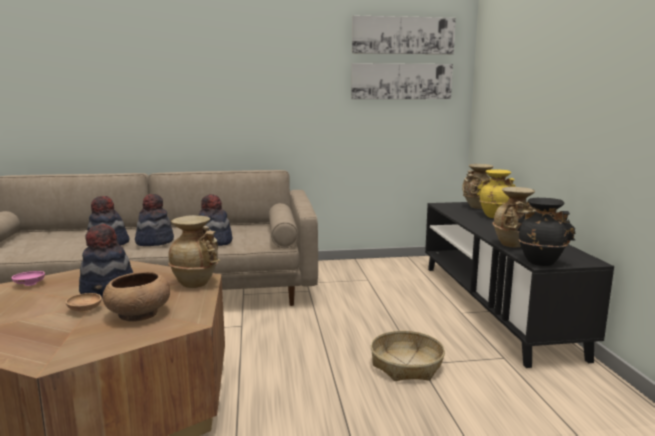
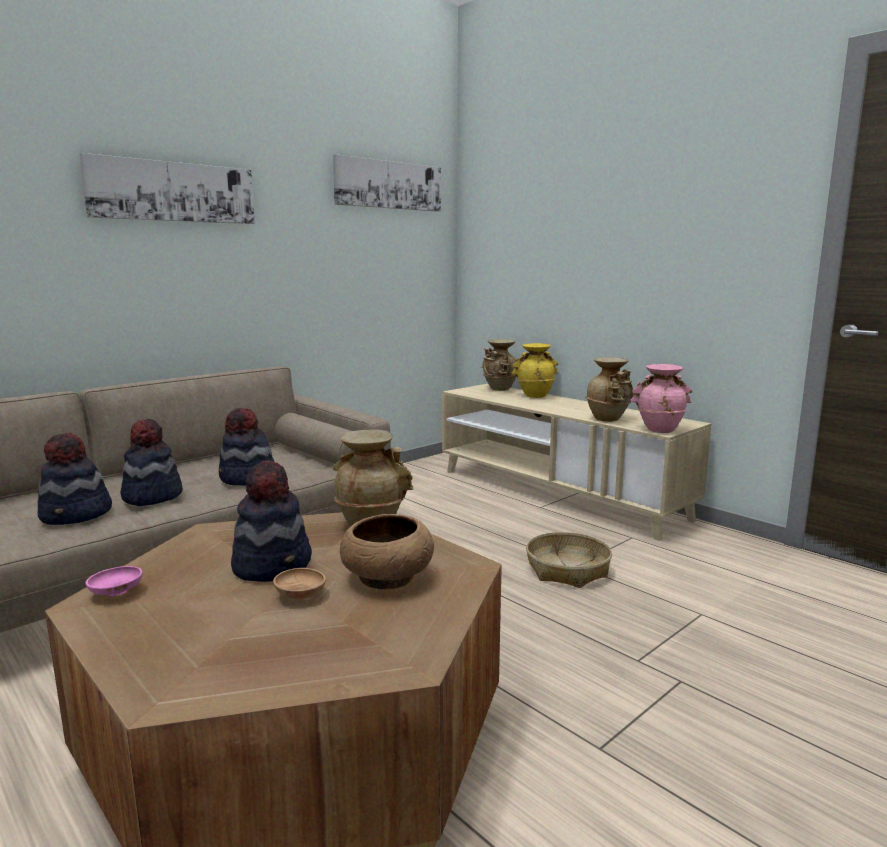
camera: 35 degrees left, 0 degrees up
picture [351,63,453,99] -> picture moved to [79,153,255,224]
black tv stand [425,202,614,368] -> beige tv stand [442,384,711,541]
black vase [518,198,575,266] -> pink vase [631,364,692,433]

